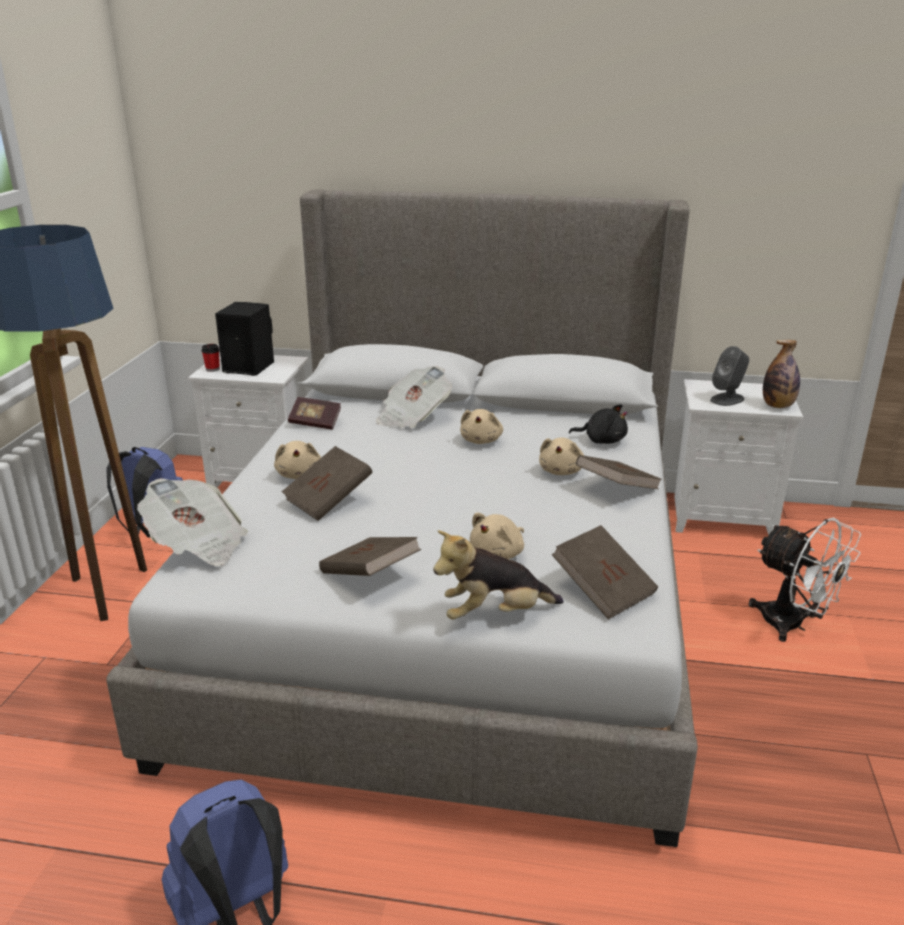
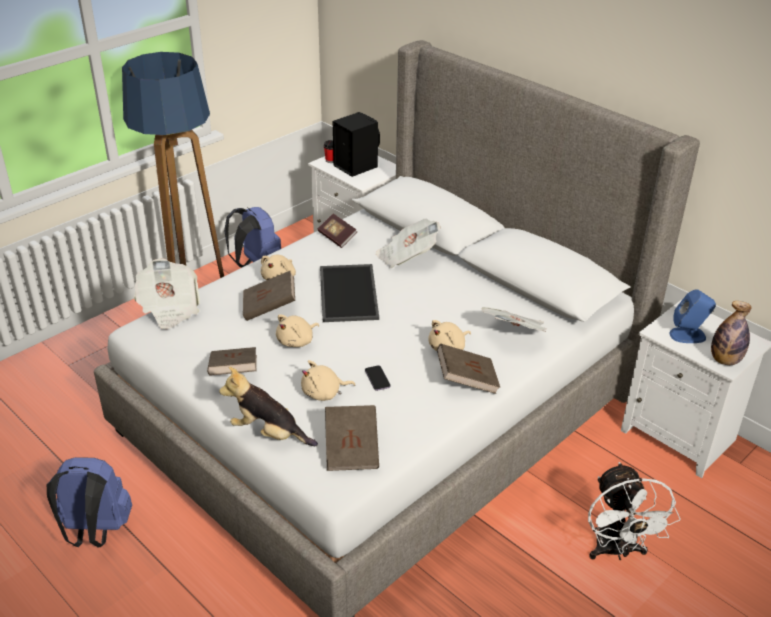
camera: 35 degrees right, 10 degrees up
beige plush toy [460,409,503,444] -> beige plush toy moved to [276,314,319,347]
black plush toy [569,404,628,444] -> newspaper [481,307,547,332]
grey speaker [710,346,749,406] -> blue speaker [669,289,716,343]
none -> tray [320,264,379,322]
none -> phone [365,365,390,391]

